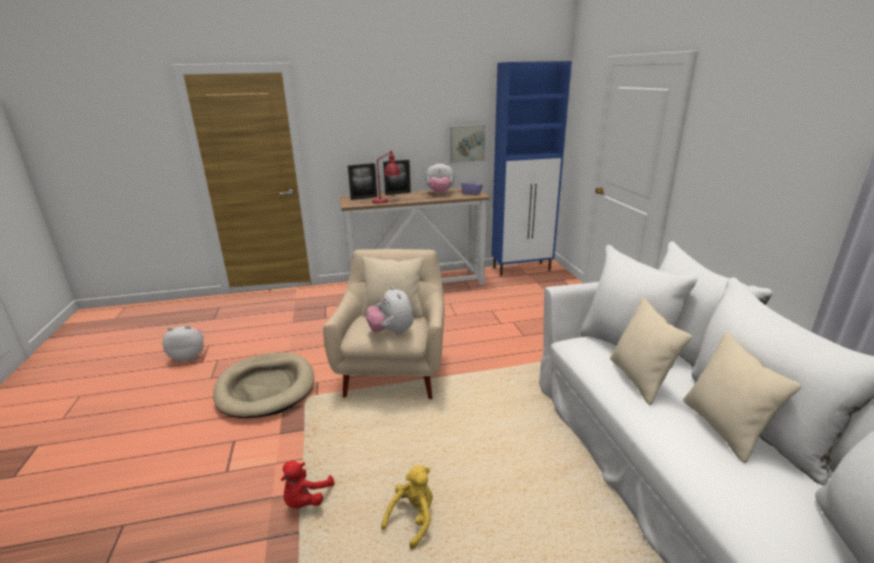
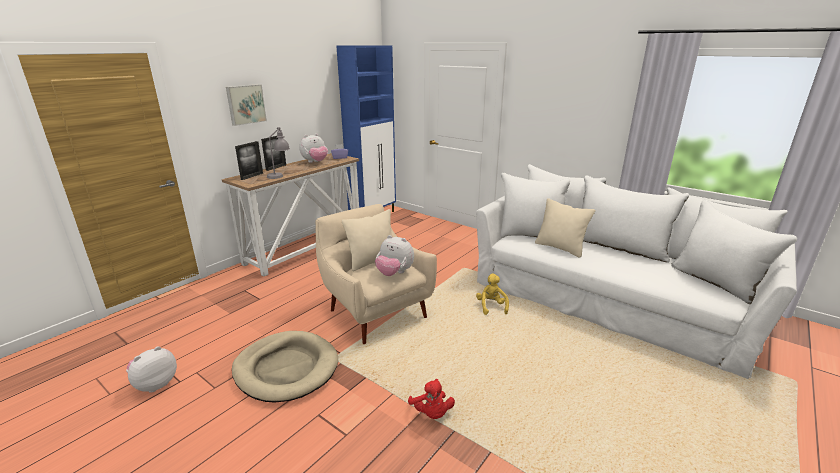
camera: 40 degrees left, 0 degrees up
red table lamp [372,151,400,204] -> grey table lamp [267,127,290,179]
yellow plush toy [381,465,433,549] -> yellow plush toy moved to [476,274,509,315]
picture [450,125,485,163] -> picture moved to [226,84,267,126]
beige pillow [683,332,801,463] -> none

